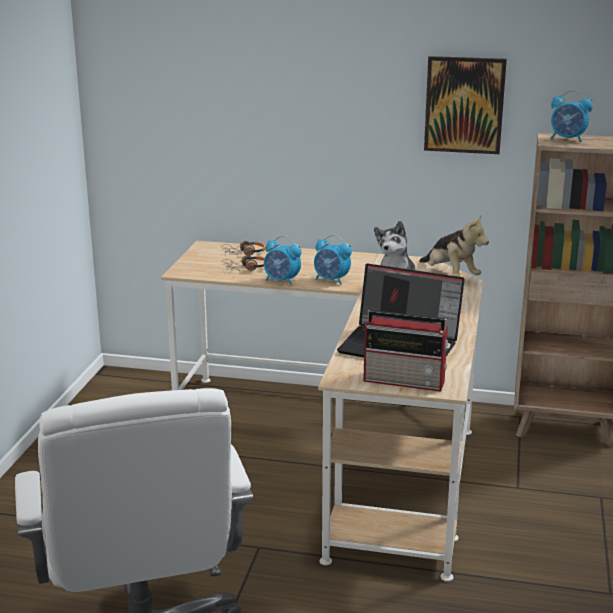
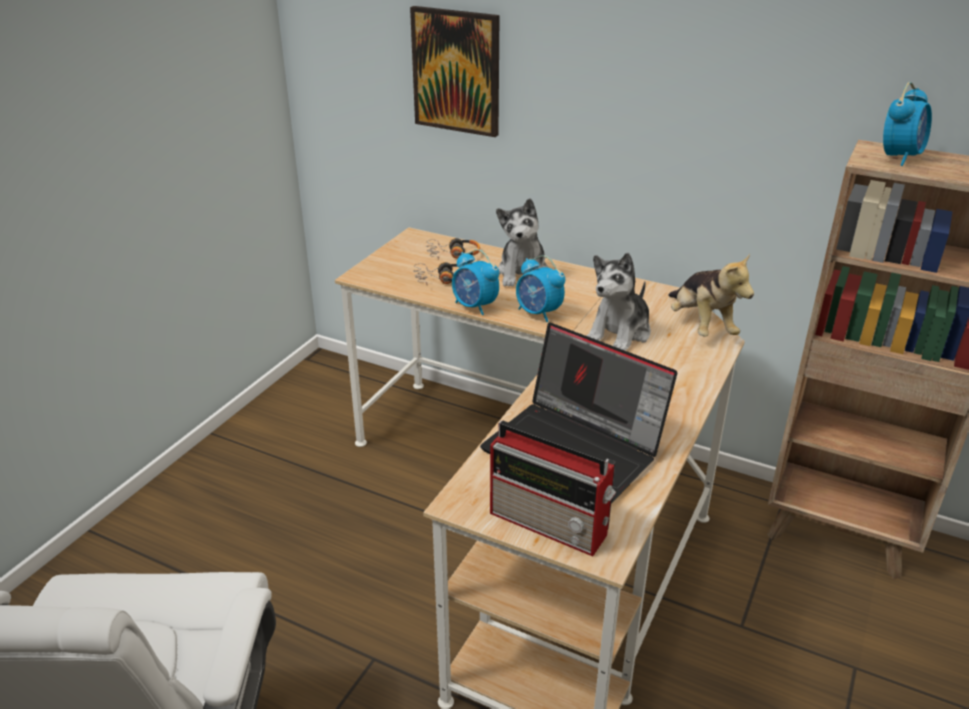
camera: 15 degrees right, 10 degrees up
picture [424,56,507,154] -> picture moved to [410,6,500,137]
alarm clock [551,90,593,142] -> alarm clock turned 90 degrees counterclockwise [883,82,932,166]
none -> plush toy [496,198,548,287]

